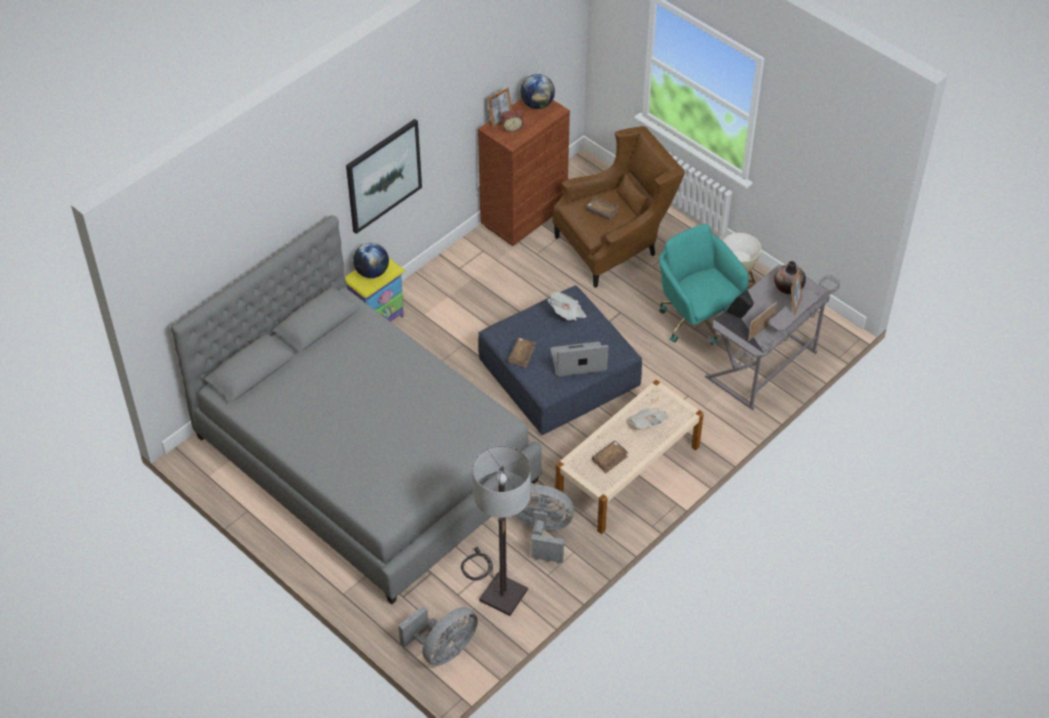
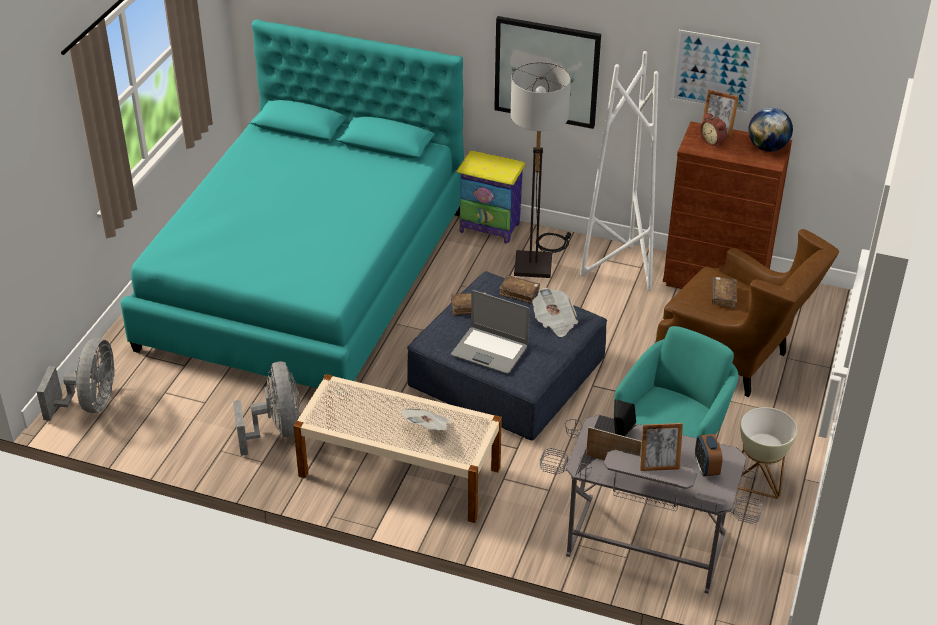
camera: 65 degrees right, 10 degrees down
grey bed [171,216,542,604] -> turquoise bed [120,19,464,403]
globe [353,243,389,278] -> none
grey fan [398,606,478,666] -> grey fan turned 105 degrees counterclockwise [36,338,115,421]
floor lamp [461,446,531,616] -> floor lamp moved to [511,62,571,278]
laptop [551,342,608,377] -> laptop turned 150 degrees clockwise [451,290,530,374]
brown book [592,441,629,474] -> brown book moved to [499,275,540,304]
vase [774,261,806,294] -> alarm clock [695,434,723,476]
none -> white clothes rack [580,51,659,291]
none -> picture [671,30,760,114]

